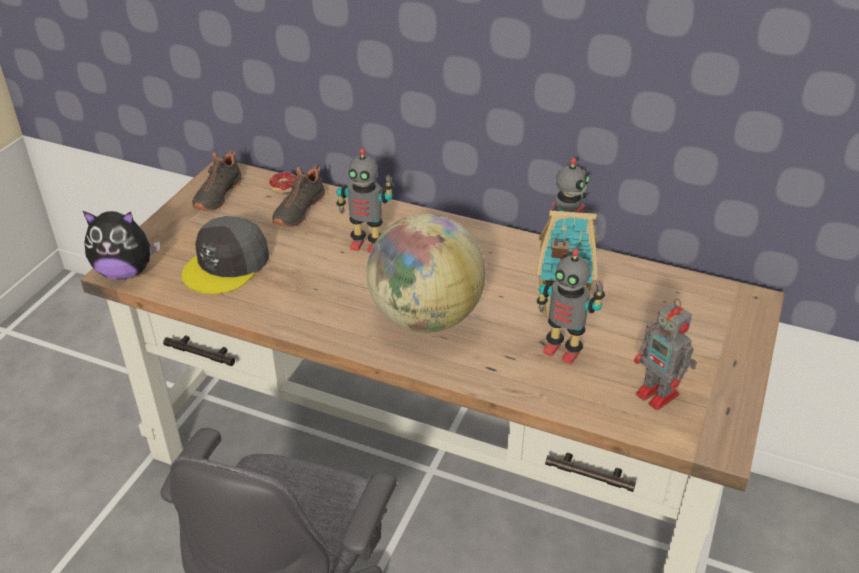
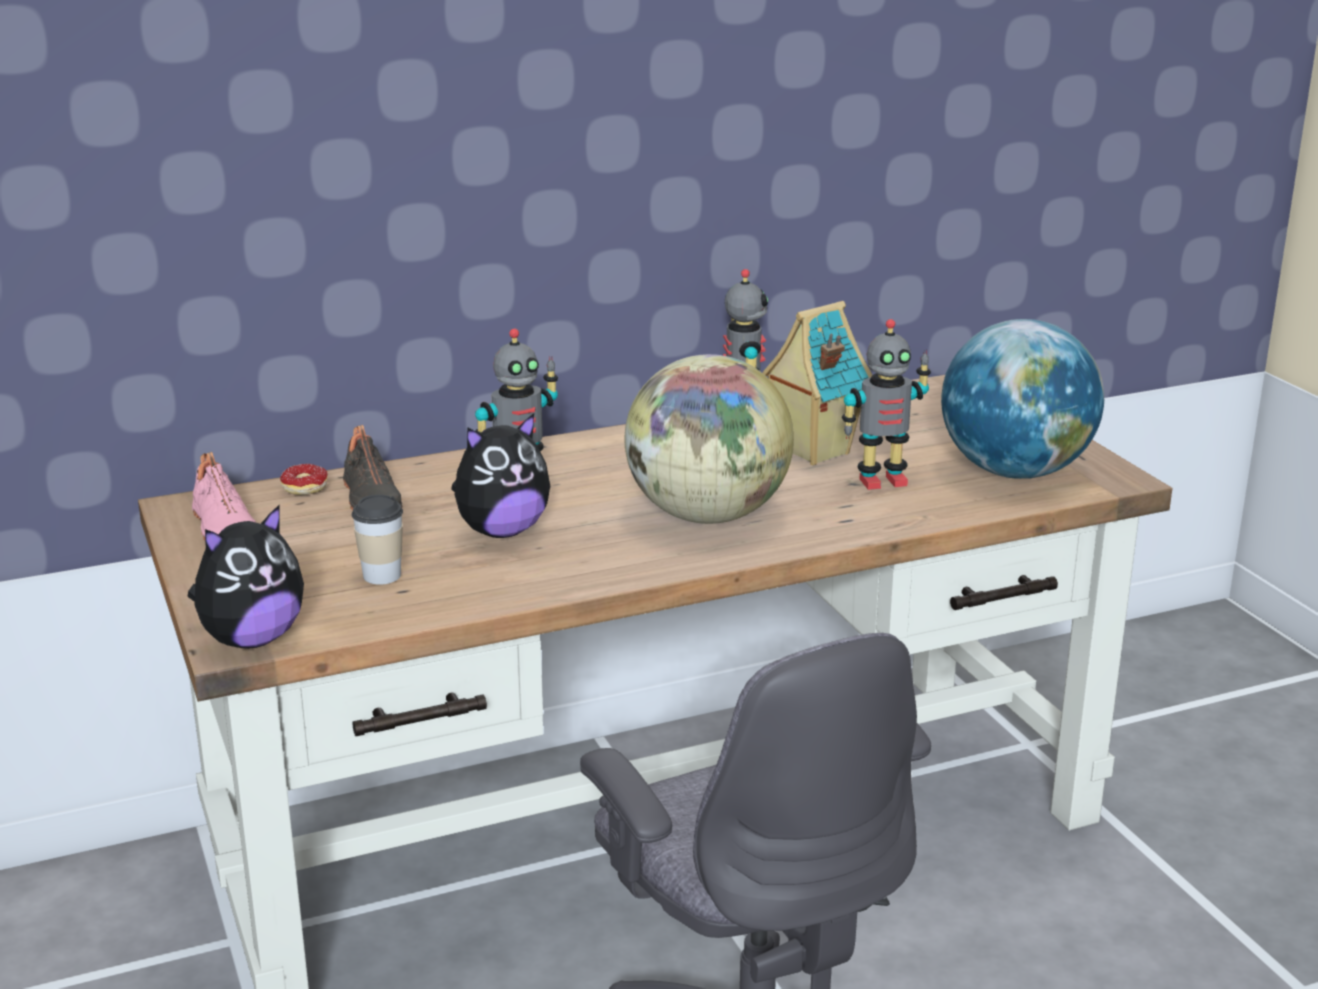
camera: 45 degrees left, 15 degrees down
grey cap [182,216,269,294] -> cup [352,494,403,585]
black shoe [192,149,242,211] -> pink shoe [192,452,256,540]
toy robot [634,299,697,410] -> globe [941,319,1104,479]
none -> plush toy [451,413,550,538]

